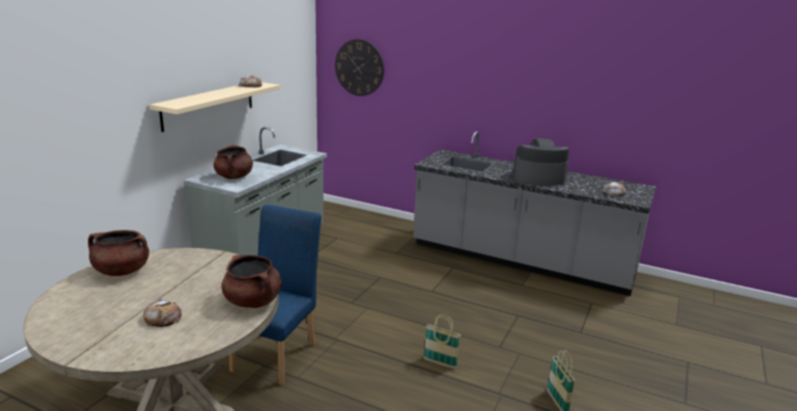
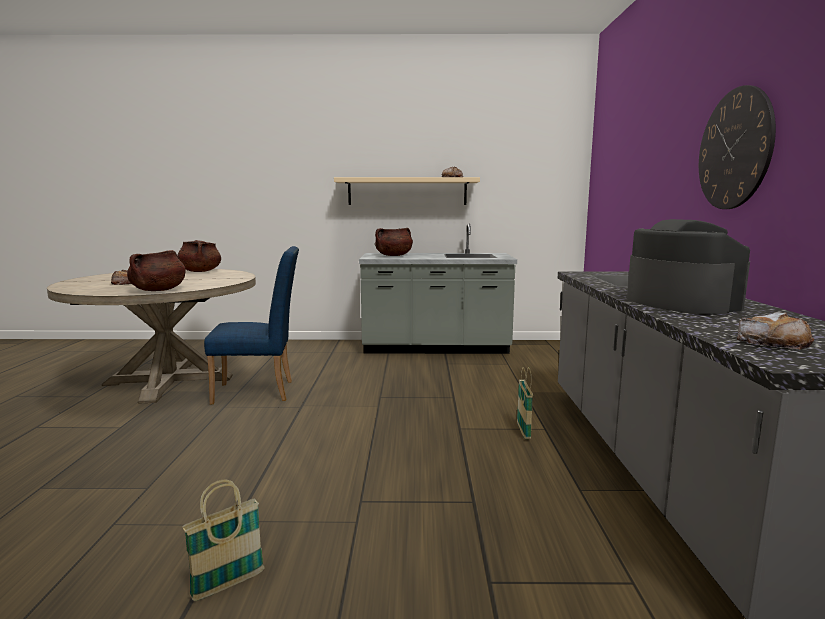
camera: 65 degrees right, 10 degrees down
wall clock [335,39,384,96] -> wall clock moved to [699,85,776,209]
basket [423,314,461,369] -> basket moved to [517,367,533,439]

